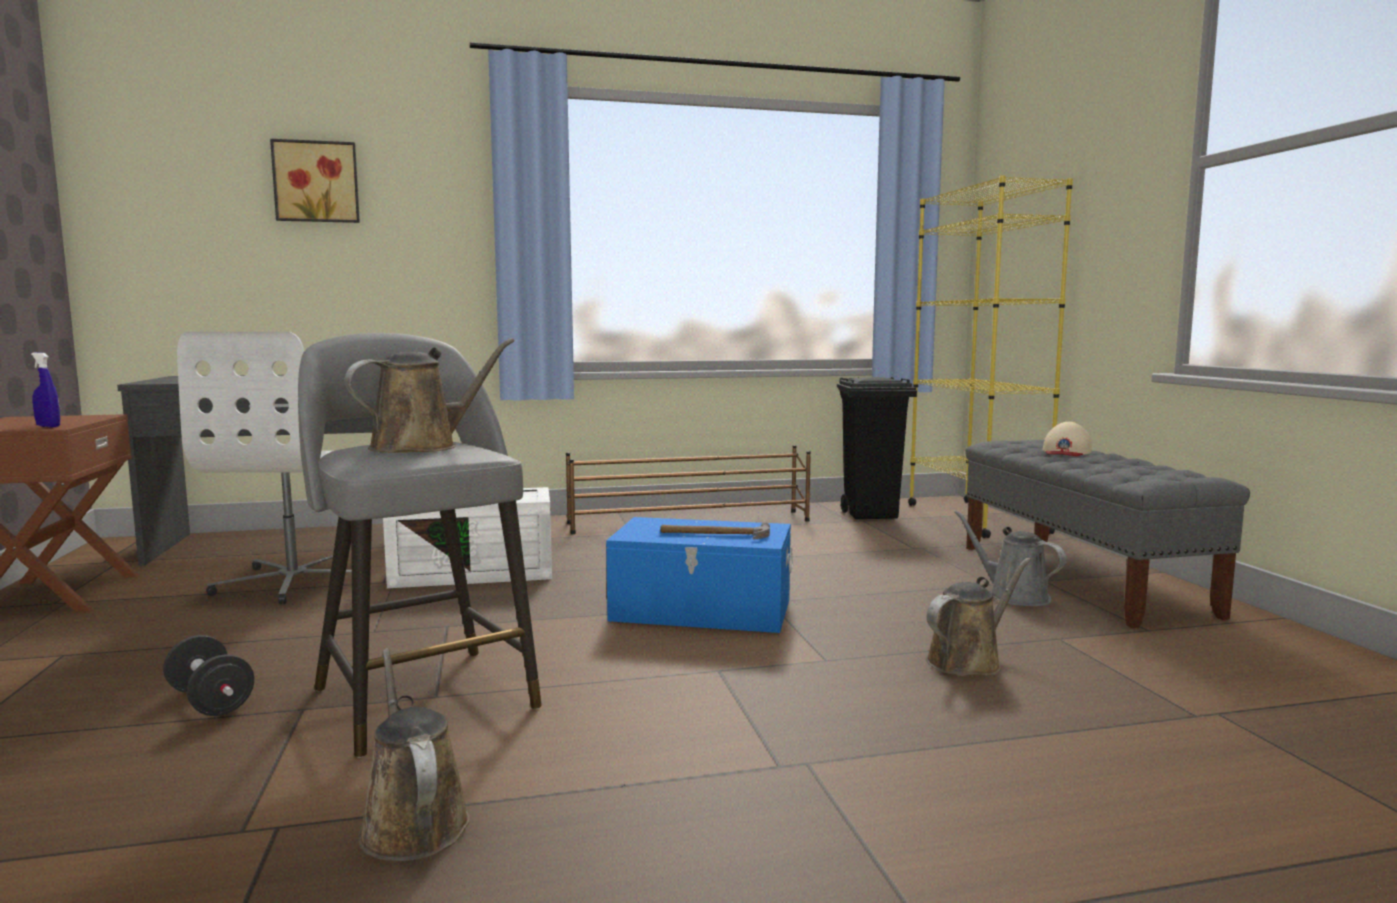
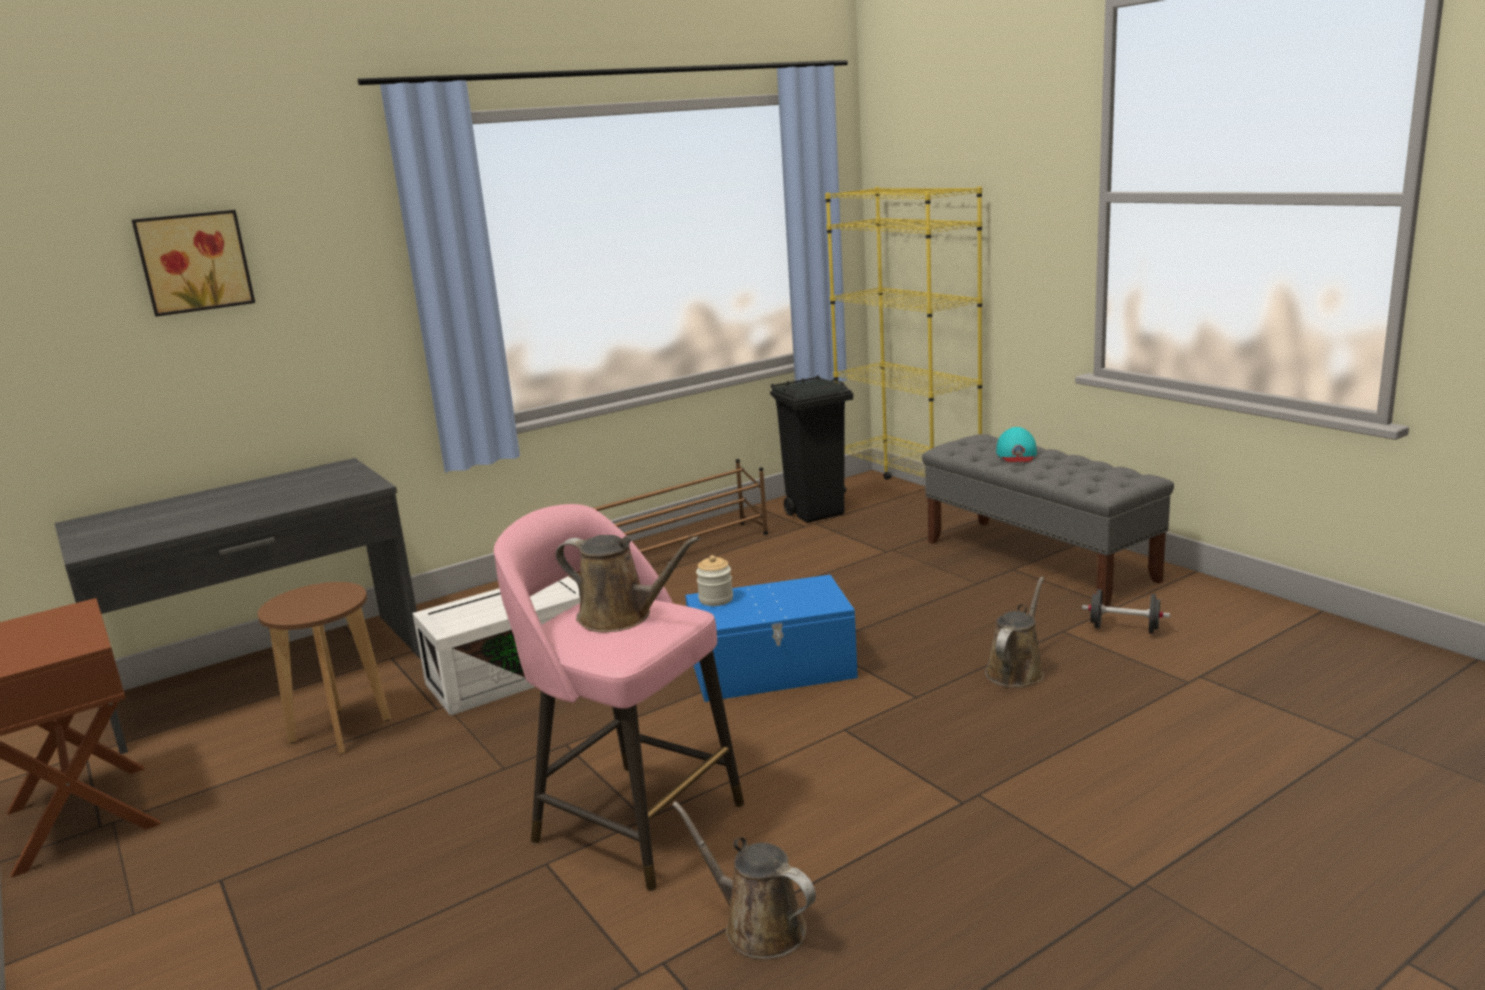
camera: 20 degrees left, 10 degrees up
blue spray bottle [31,352,60,428] -> none
black dumbbell [163,635,254,716] -> black dumbbell moved to [1082,589,1170,634]
white office chair [177,332,352,605] -> brown stool [258,582,391,754]
grey stool [298,333,542,758] -> pink stool [494,504,744,891]
brown watering can [345,338,514,453] -> brown watering can turned 90 degrees clockwise [556,535,700,632]
hammer [660,522,770,540] -> none
grey watering can [954,510,1066,606] -> none
beige cap [1043,422,1092,456] -> turquoise cap [996,427,1037,462]
none -> jar [696,555,733,606]

